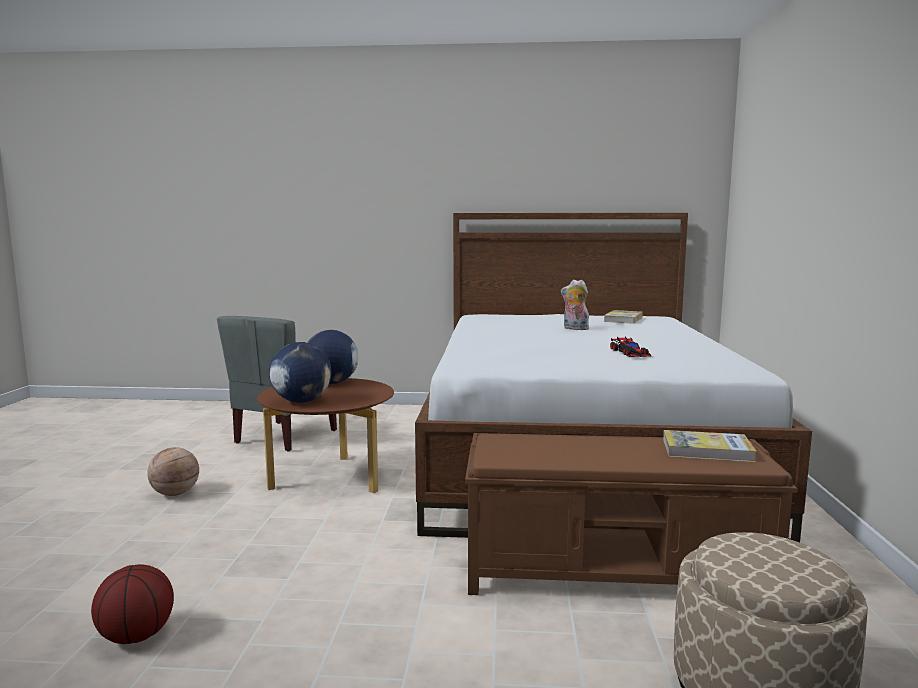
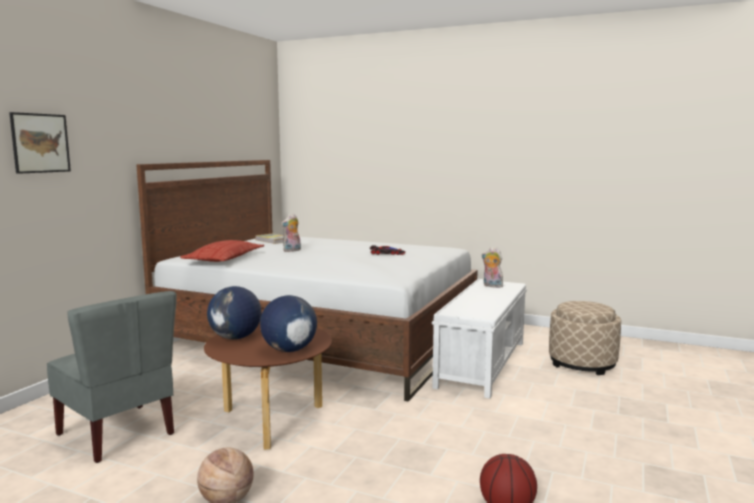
camera: 70 degrees left, 0 degrees up
brown bench [465,433,798,595] -> white bench [432,279,527,399]
book [663,430,757,462] -> plush toy [482,247,503,288]
none -> picture [9,112,71,174]
none -> pillow [180,240,264,262]

